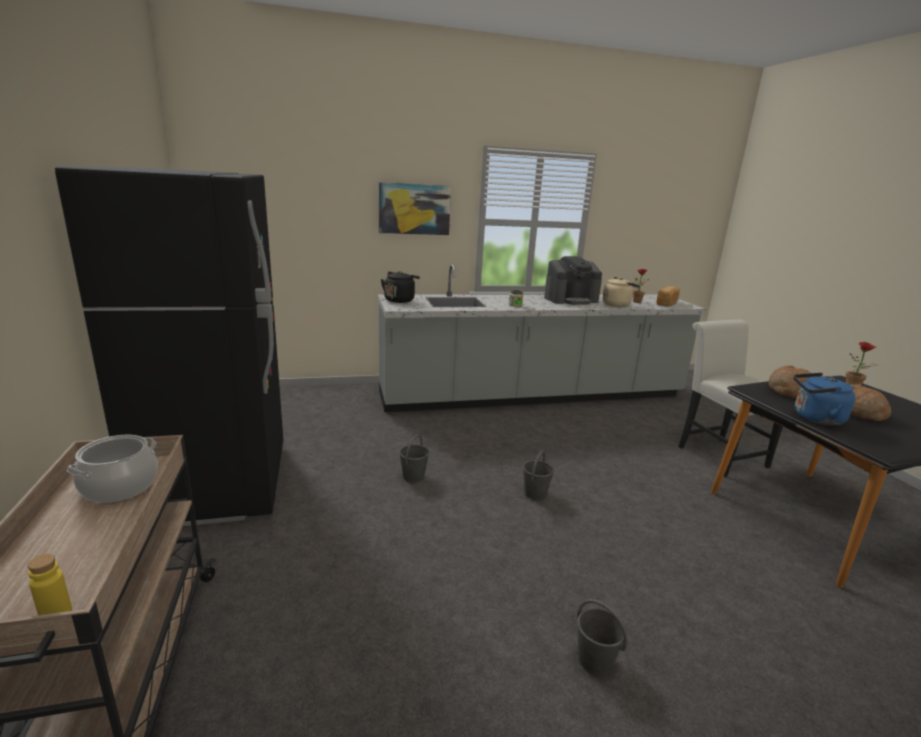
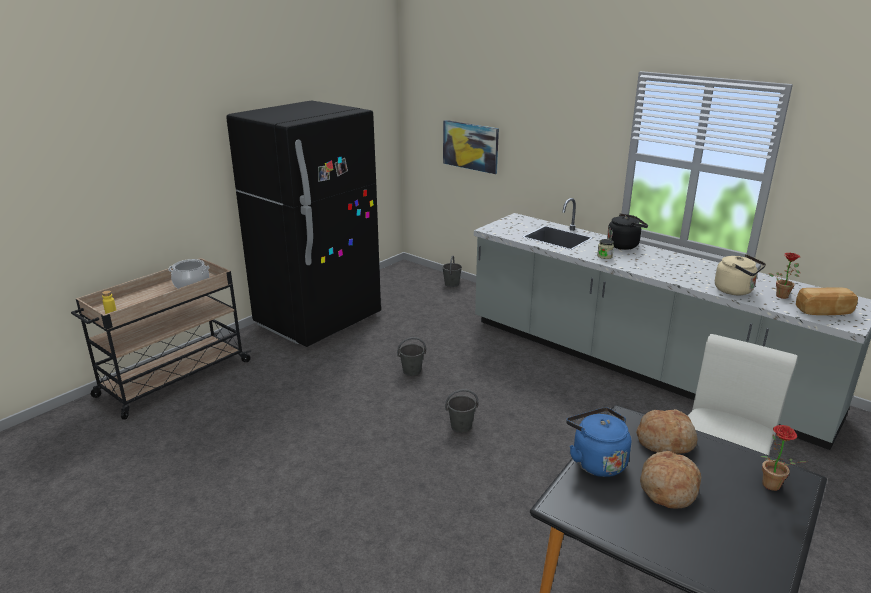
camera: 55 degrees right, 5 degrees up
picture [379,182,451,235] -> picture moved to [443,120,499,174]
black kettle [381,271,420,303] -> black kettle moved to [607,213,648,250]
coffee machine [544,256,602,305] -> none
grey bucket [577,599,628,676] -> grey bucket moved to [442,256,462,287]

